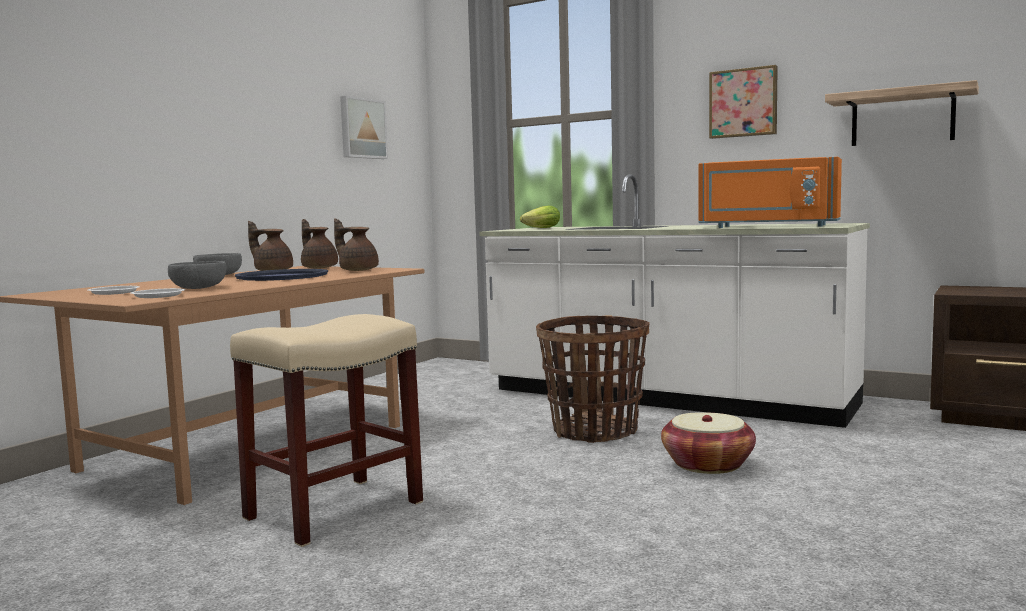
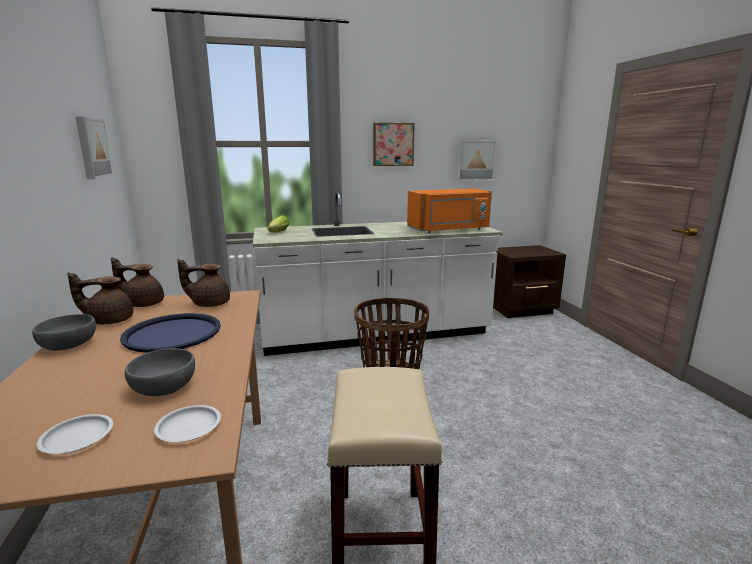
camera: 45 degrees left, 10 degrees up
basket [661,412,756,474] -> none
shelf [825,80,979,146] -> picture [456,141,497,181]

